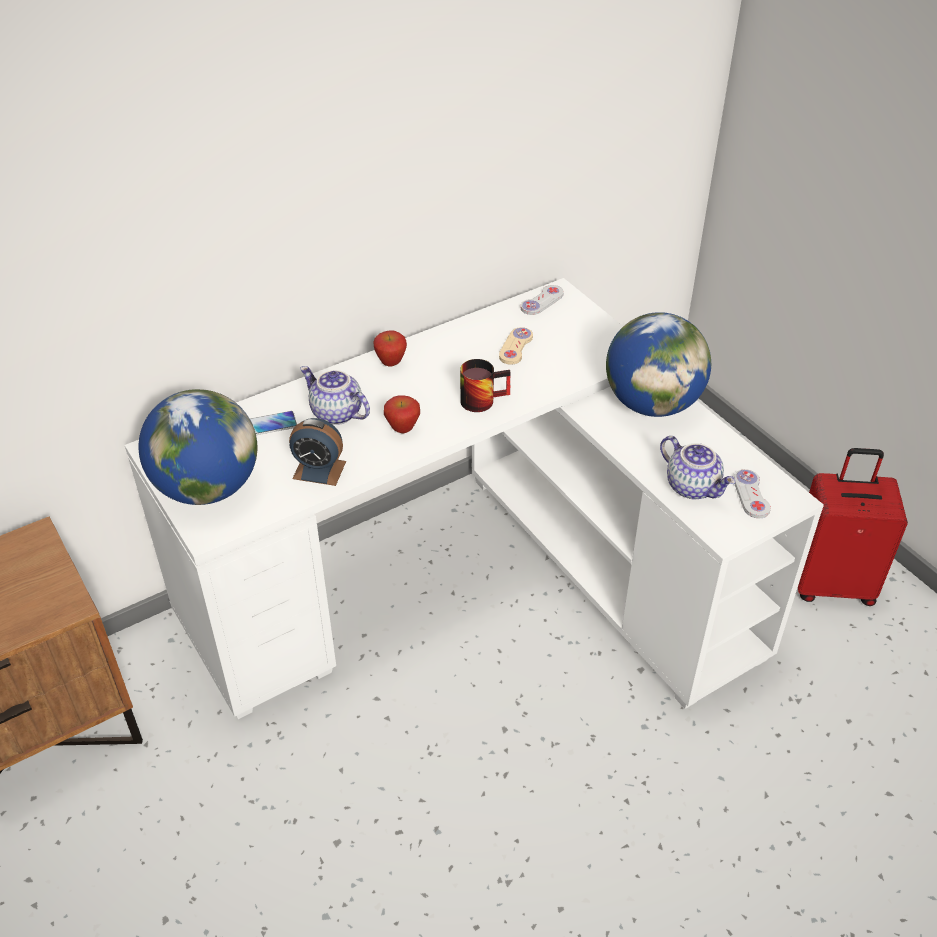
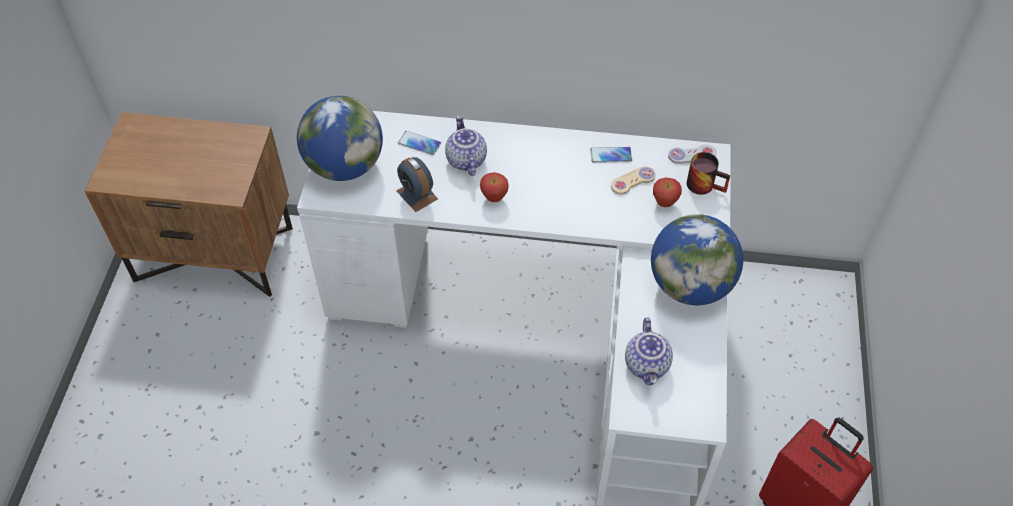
camera: 40 degrees right, 10 degrees up
apple [373,330,407,366] -> apple moved to [653,178,682,207]
mug [460,359,511,412] -> mug moved to [687,152,731,195]
white game controller [734,469,771,518] -> none
none -> phone [590,147,632,163]

